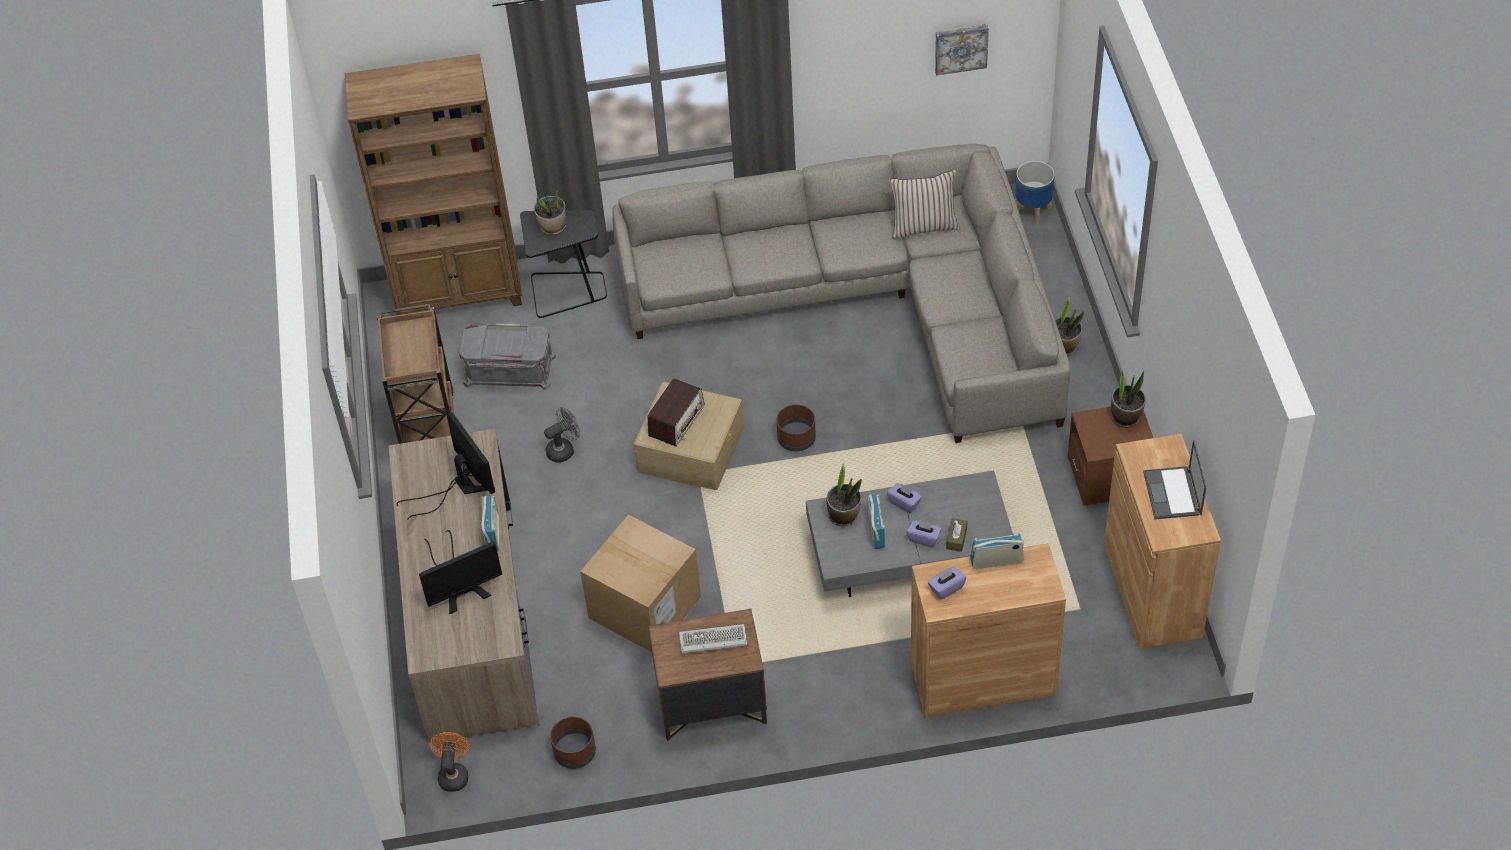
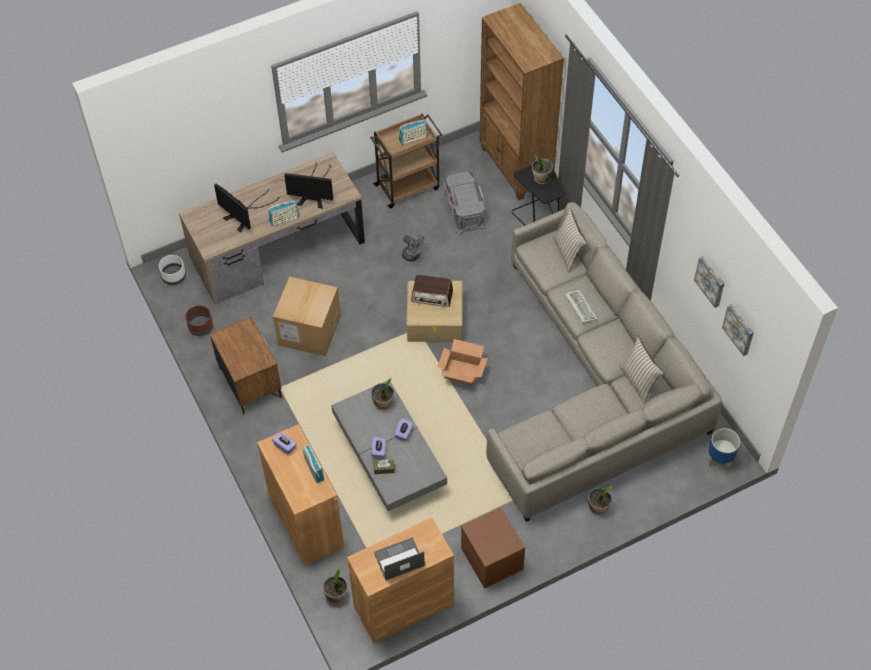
camera: 70 degrees right, 5 degrees up
monitor [397,412,495,519] -> monitor turned 60 degrees clockwise [284,165,333,208]
orange fan [429,732,470,792] -> white planter [159,255,186,285]
keyboard [679,624,747,654] -> keyboard moved to [565,290,597,324]
brown planter [776,404,816,451] -> cardboard box [438,339,488,386]
radio [868,494,885,549] -> radio moved to [399,120,428,145]
potted plant [1111,367,1146,428] -> potted plant moved to [323,568,347,604]
none -> beige pillow [553,208,587,272]
none -> picture [694,256,725,308]

